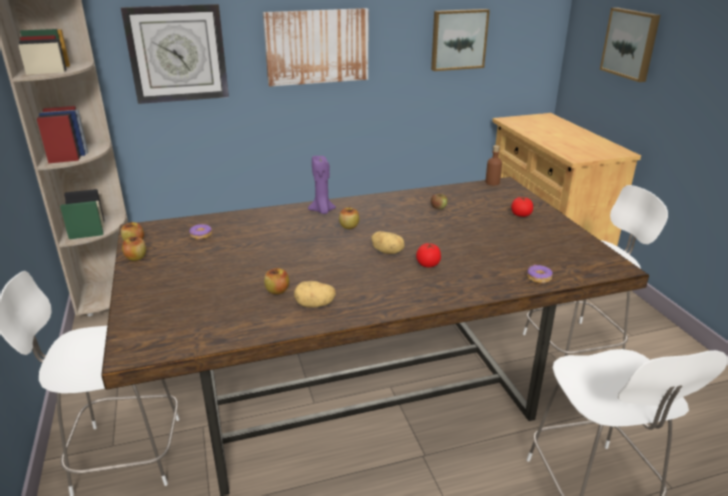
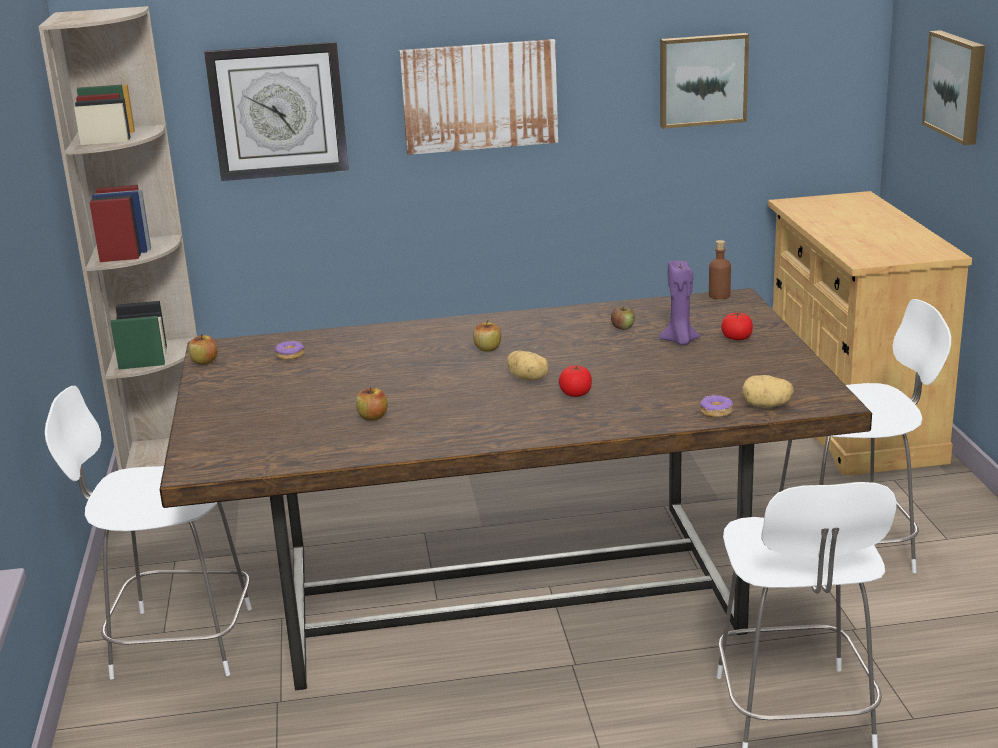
camera: 10 degrees right, 5 degrees down
apple [122,236,146,261] -> none
potato [294,281,336,308] -> potato moved to [742,375,794,407]
purple candle [308,156,336,214] -> purple candle moved to [659,261,700,345]

